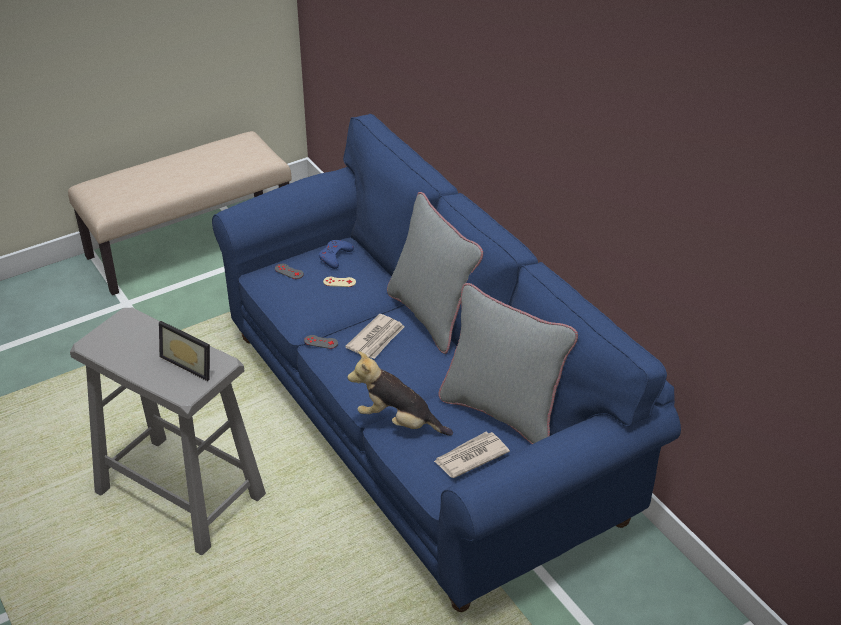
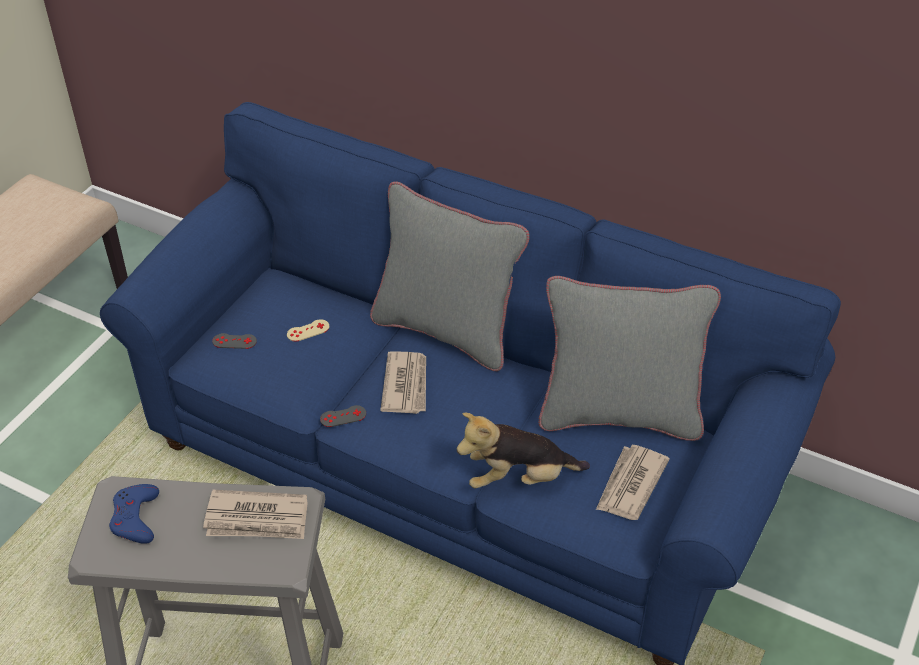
camera: 30 degrees left, 5 degrees up
picture frame [159,321,210,381] -> newspaper [203,490,308,539]
blue game controller [319,240,354,269] -> blue game controller moved to [109,484,159,544]

